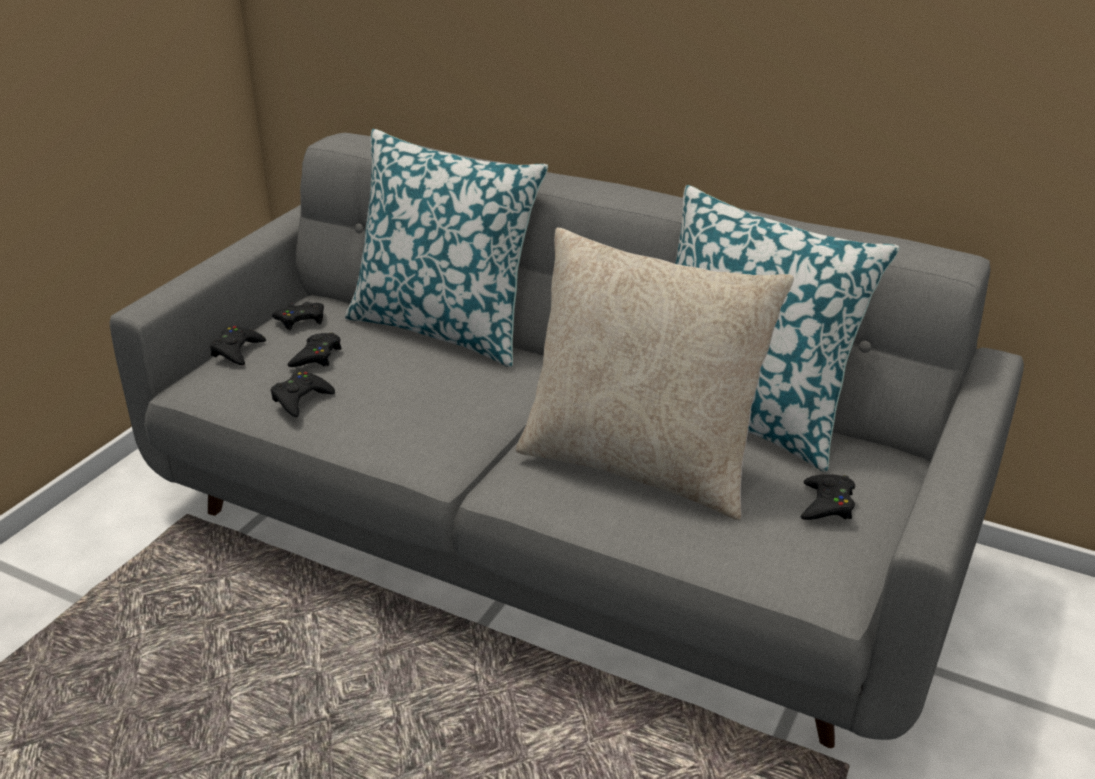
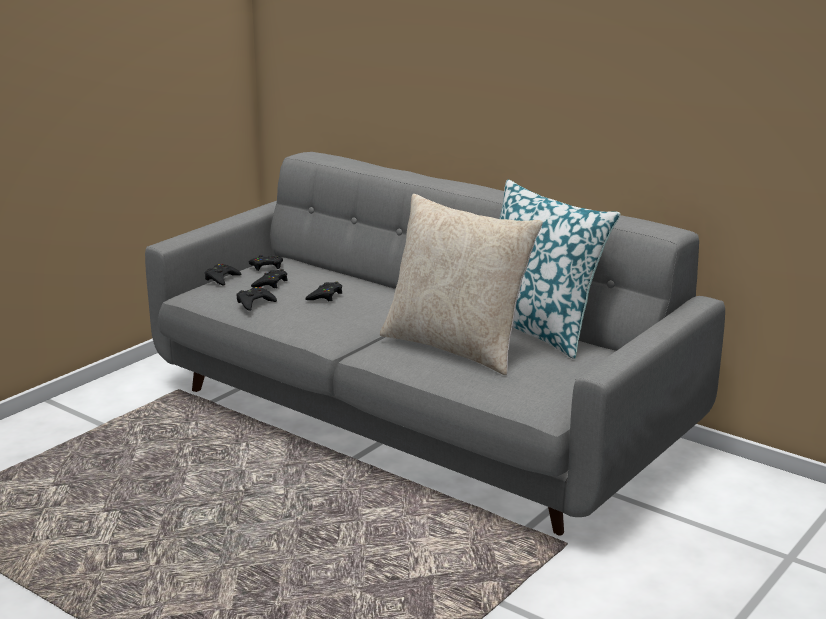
camera: 10 degrees right, 10 degrees down
pillow [345,129,548,367] -> none
black game controller [801,474,855,520] -> black game controller moved to [305,282,342,301]

